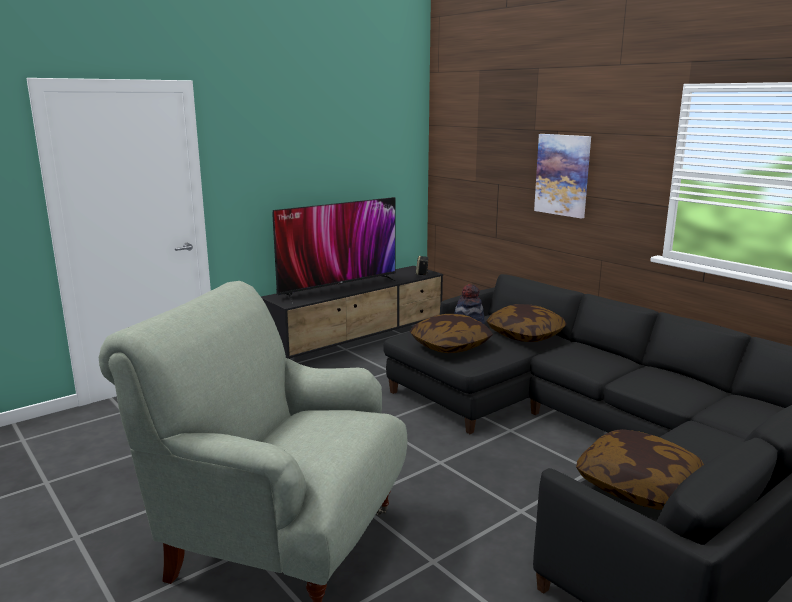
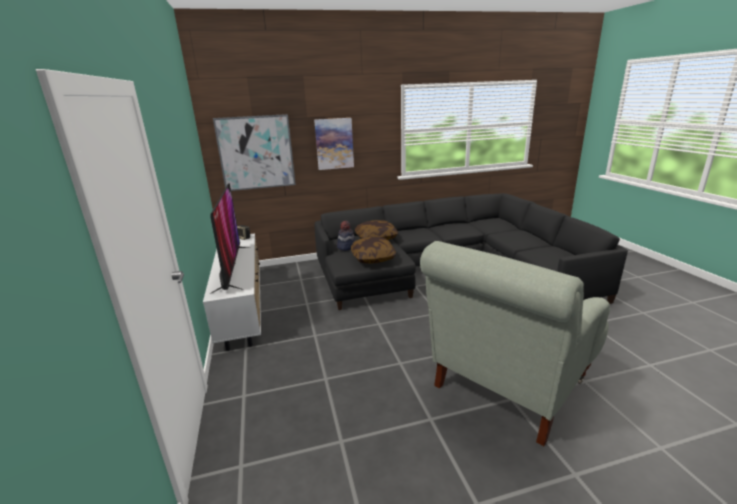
camera: 65 degrees left, 5 degrees up
black tv stand [261,266,443,359] -> white tv stand [203,233,261,351]
pillow [576,429,704,510] -> none
none -> picture [213,114,296,191]

